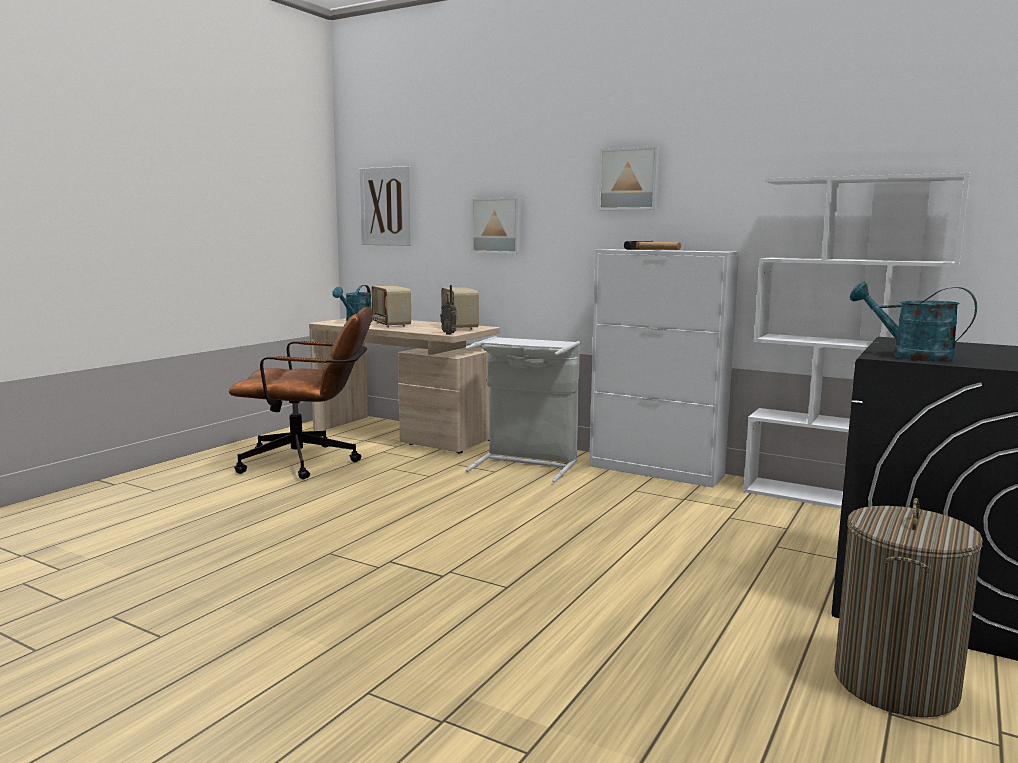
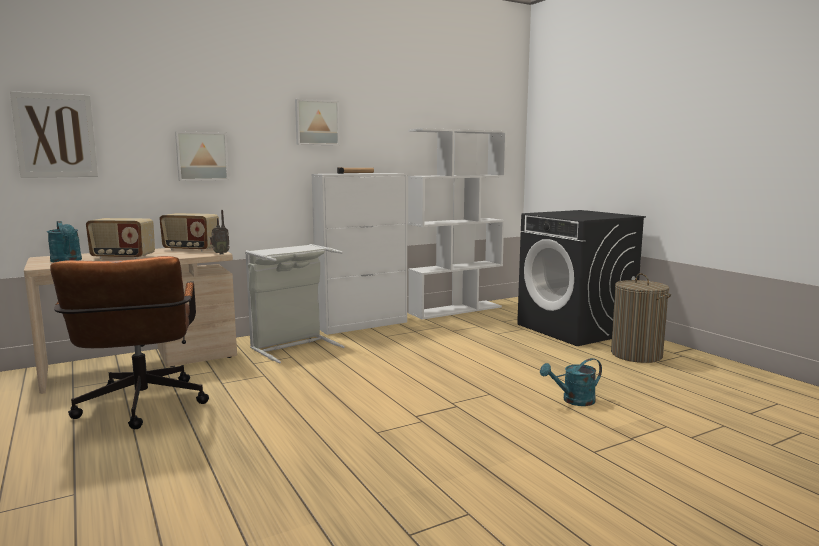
camera: 60 degrees left, 0 degrees up
brown office chair [229,307,373,479] -> brown office chair turned 135 degrees clockwise [50,256,209,429]
turquoise watering can [850,282,977,362] -> turquoise watering can moved to [540,358,602,406]

